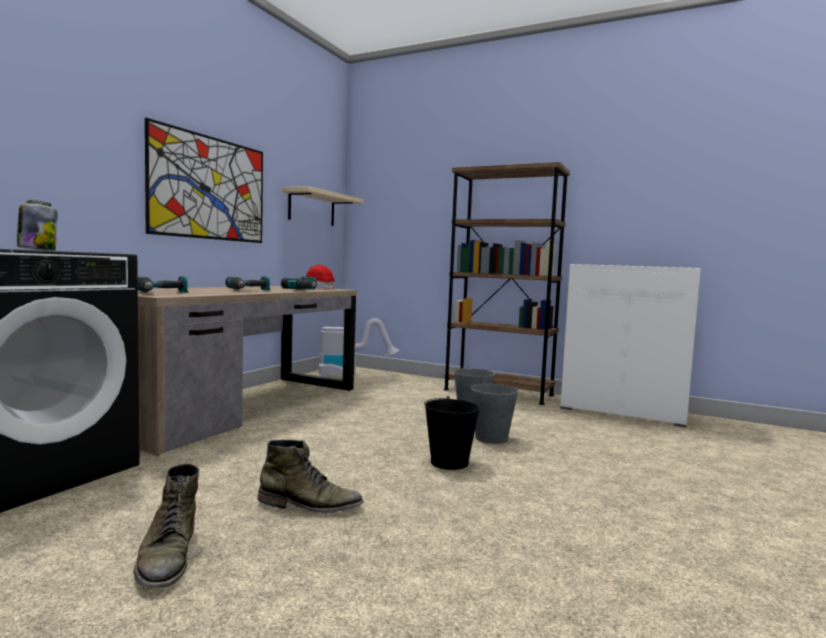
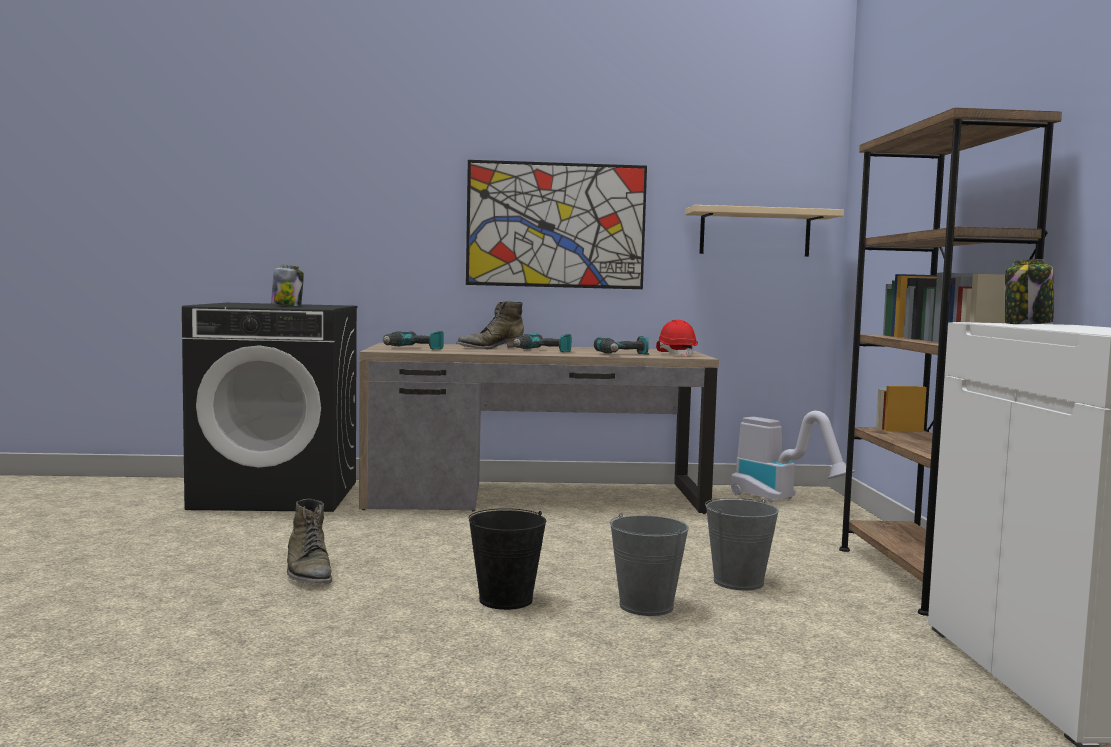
camera: 60 degrees right, 0 degrees up
green boot [133,463,199,588] -> green boot moved to [456,301,524,349]
none -> jar [1005,259,1054,324]

